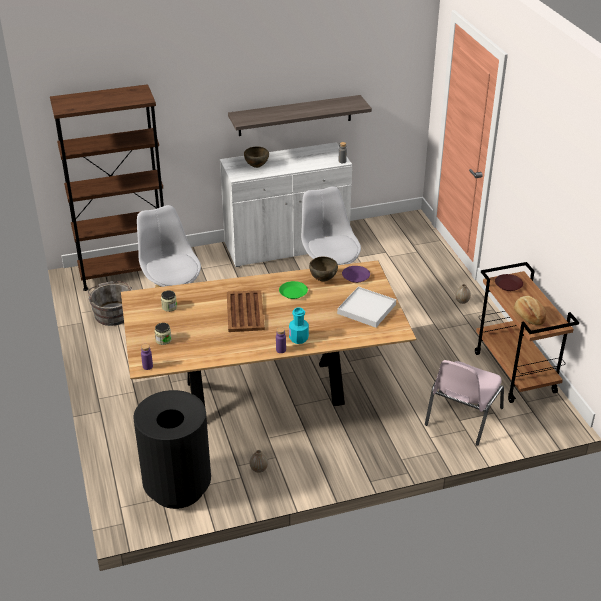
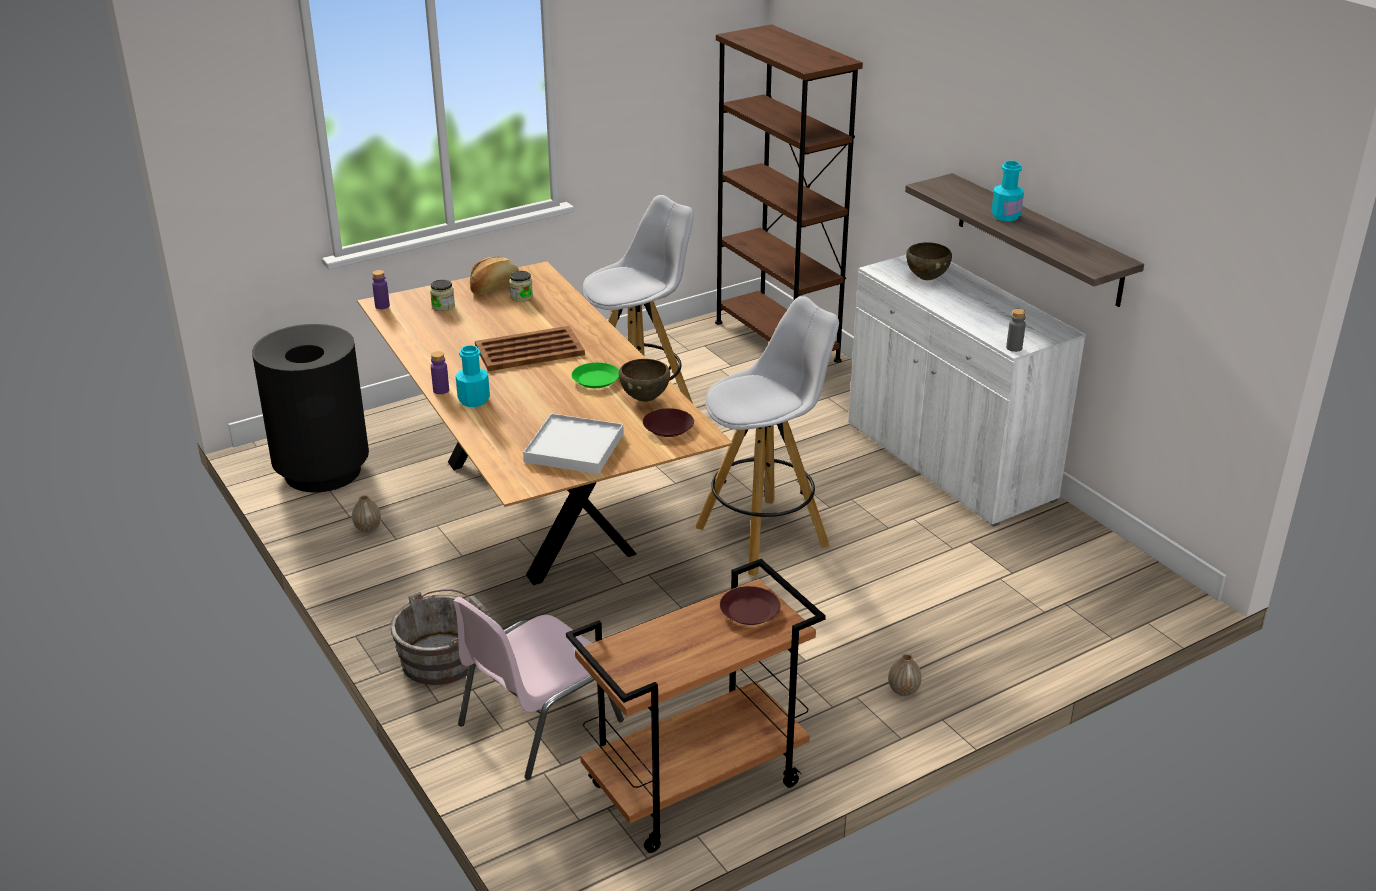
camera: 75 degrees right, 5 degrees down
grey bucket [88,281,132,326] -> grey bucket moved to [390,589,489,685]
purple plate [342,266,370,283] -> brown plate [643,408,694,437]
pink chair [425,360,504,446] -> pink chair turned 60 degrees counterclockwise [453,597,624,779]
bread [514,296,546,325] -> bread moved to [470,257,519,295]
none -> turquoise bottle [991,161,1024,221]

